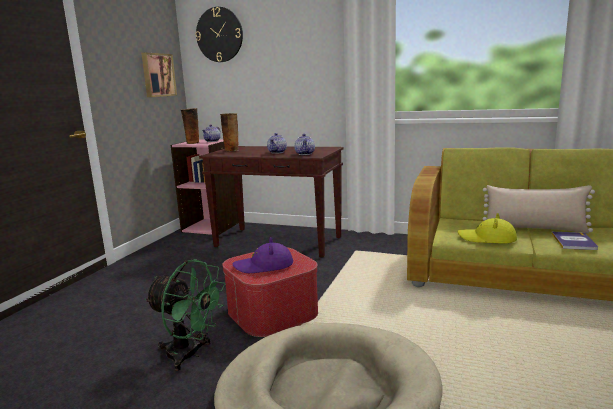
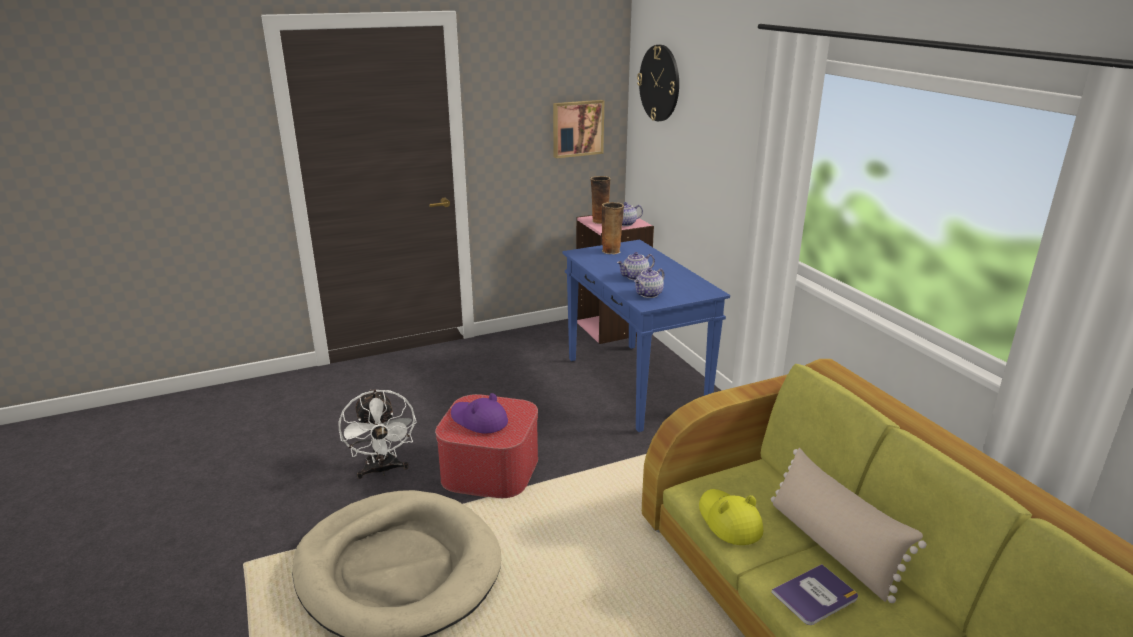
camera: 45 degrees right, 10 degrees up
green fan [145,259,226,371] -> white fan [339,389,417,479]
brown console table [199,146,344,258] -> blue console table [563,240,730,432]

